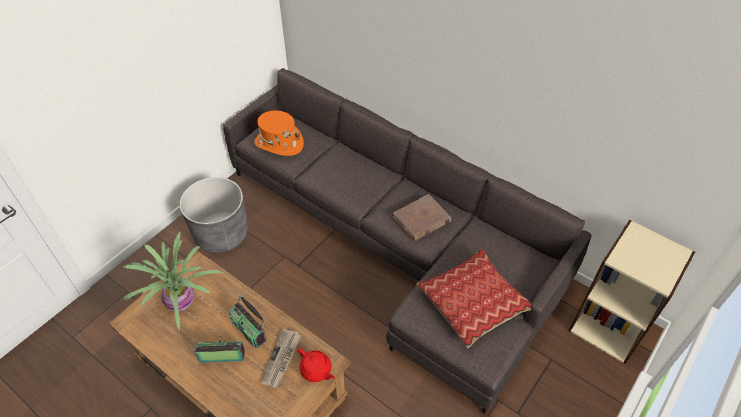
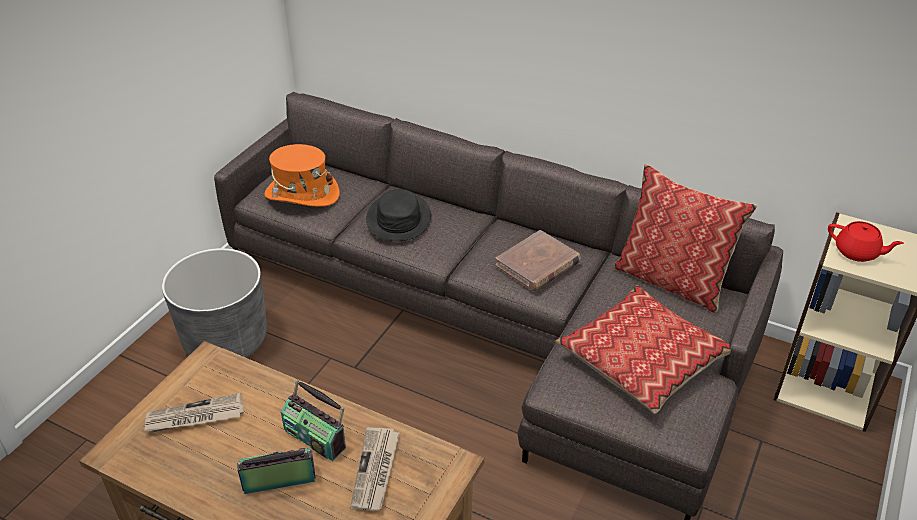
camera: 10 degrees left, 10 degrees down
potted plant [122,232,223,331] -> newspaper [144,393,244,433]
red teapot [298,348,335,382] -> red teapot moved to [828,221,904,262]
none -> black hat [366,189,431,241]
none -> pillow [613,163,758,314]

